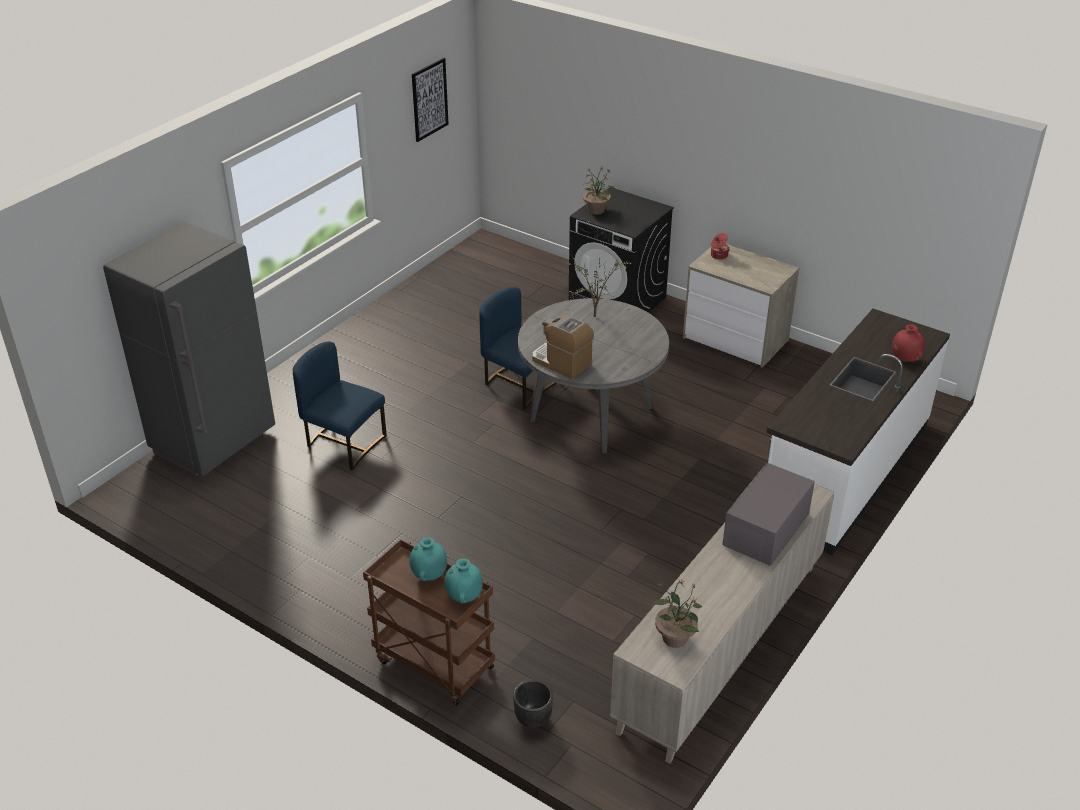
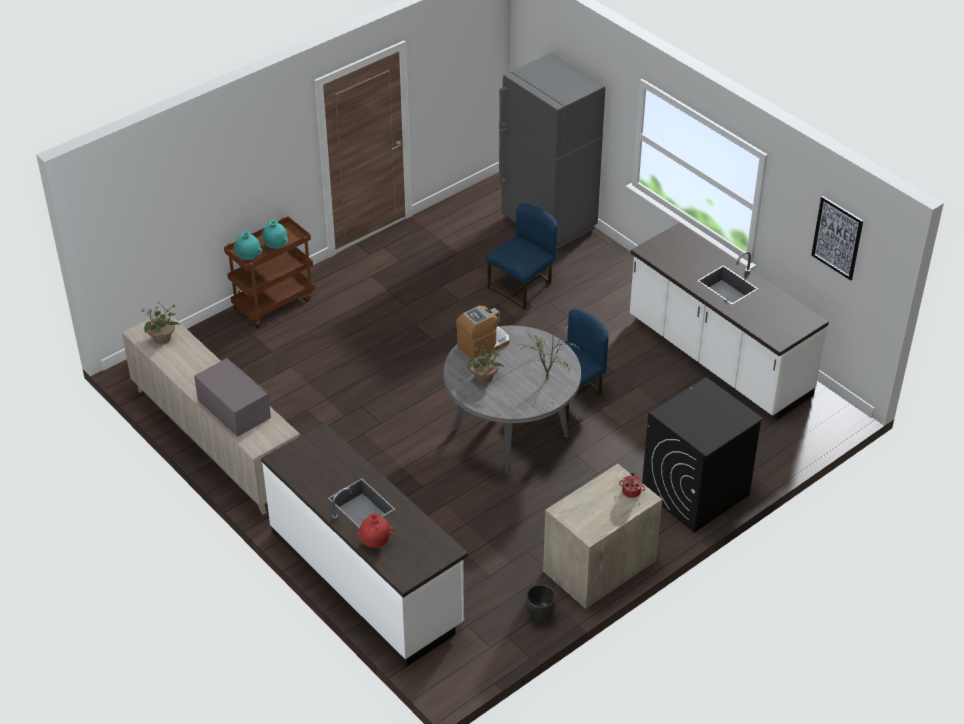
camera: 105 degrees right, 5 degrees up
black planter [513,680,553,728] -> black planter moved to [526,584,556,621]
potted plant [583,166,614,215] -> potted plant moved to [466,340,504,384]
none -> white counter [630,222,829,419]

